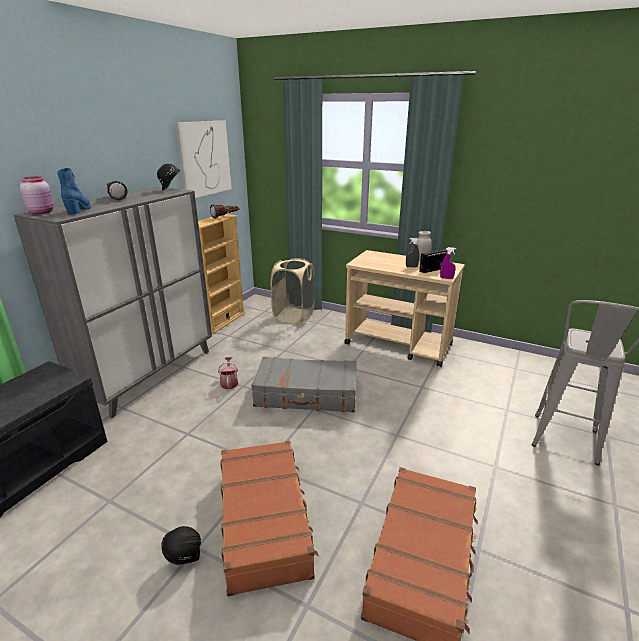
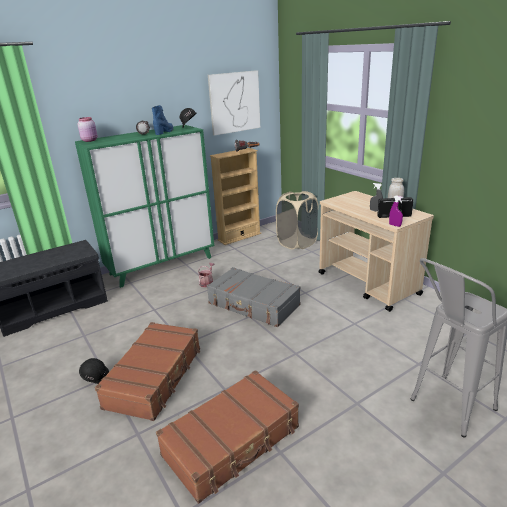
camera: 30 degrees right, 0 degrees up
grey cabinet [14,187,212,418] -> green cabinet [75,125,214,288]
blue boot [57,168,91,215] -> blue boot moved to [152,105,173,135]

